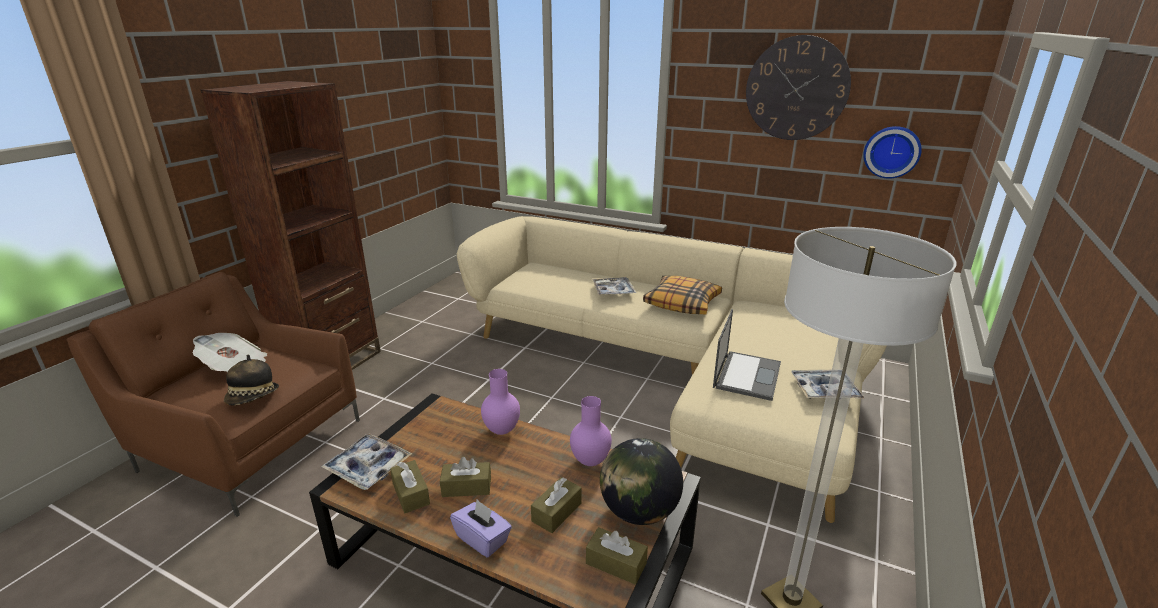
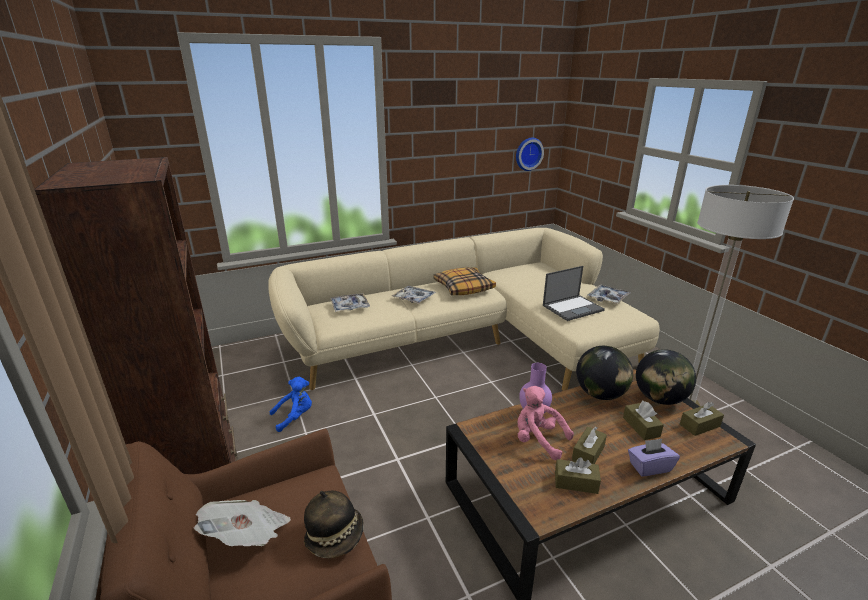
camera: 50 degrees left, 0 degrees up
tray [321,434,412,490] -> tray moved to [331,293,370,312]
purple vase [570,396,612,466] -> globe [576,346,633,400]
laptop [713,309,781,401] -> laptop turned 90 degrees clockwise [543,266,605,321]
wall clock [746,35,851,140] -> none
none -> blue plush toy [270,377,312,432]
none -> pink plush toy [518,386,574,460]

